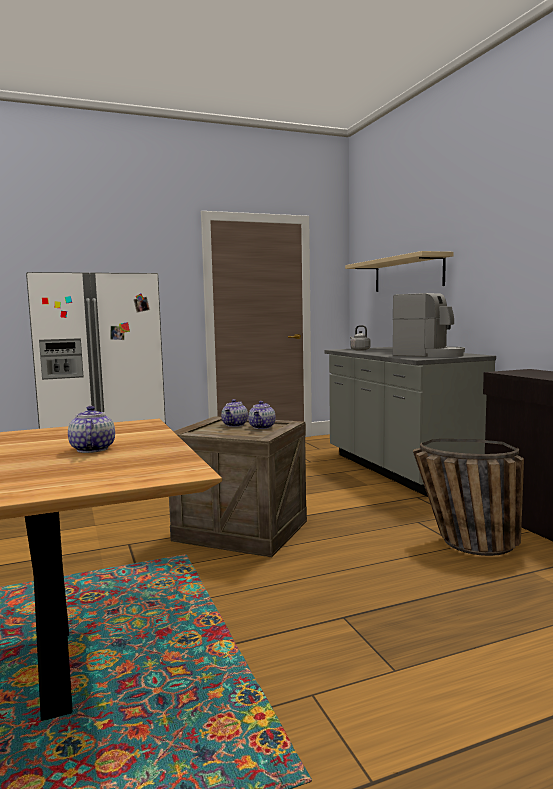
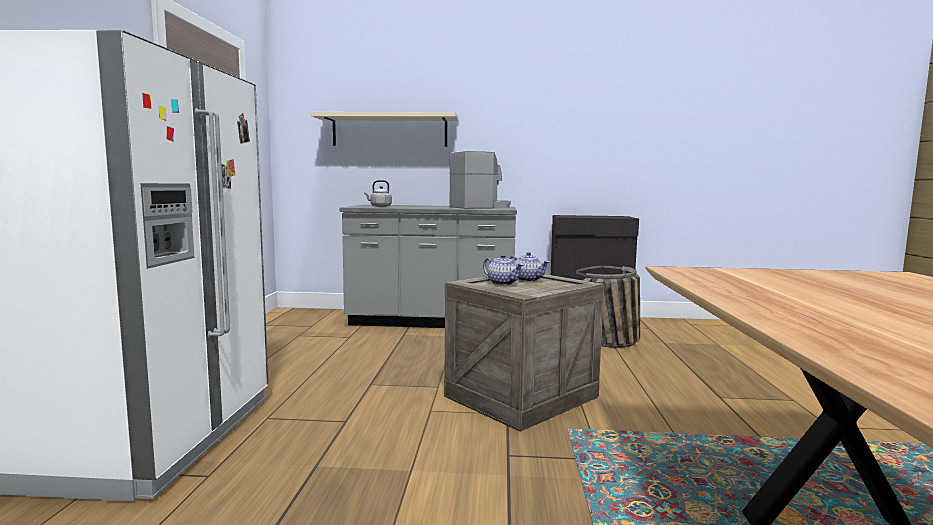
camera: 65 degrees left, 0 degrees up
teapot [68,406,115,453] -> none

